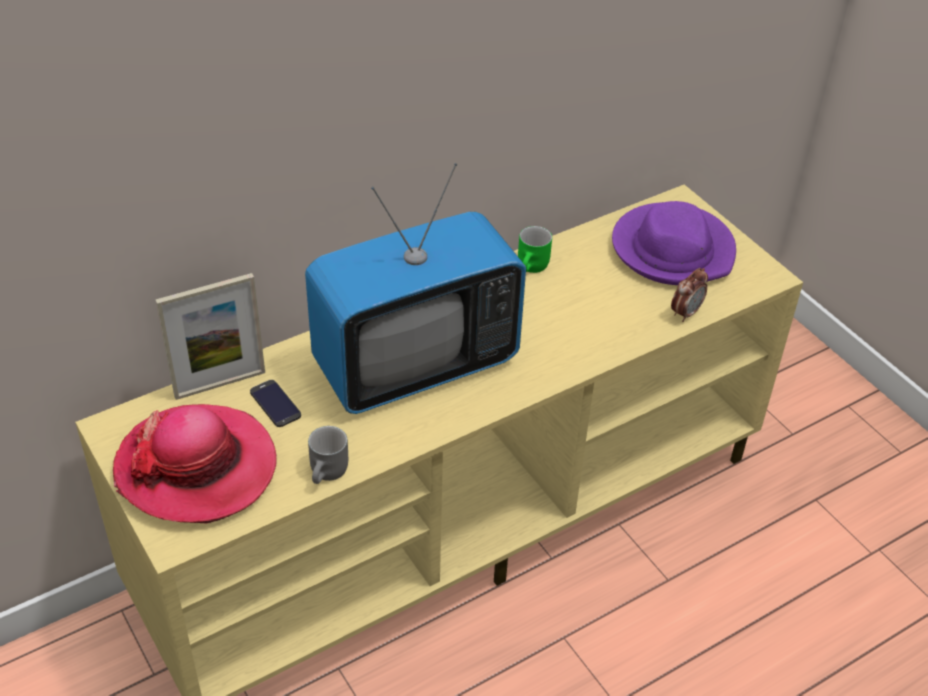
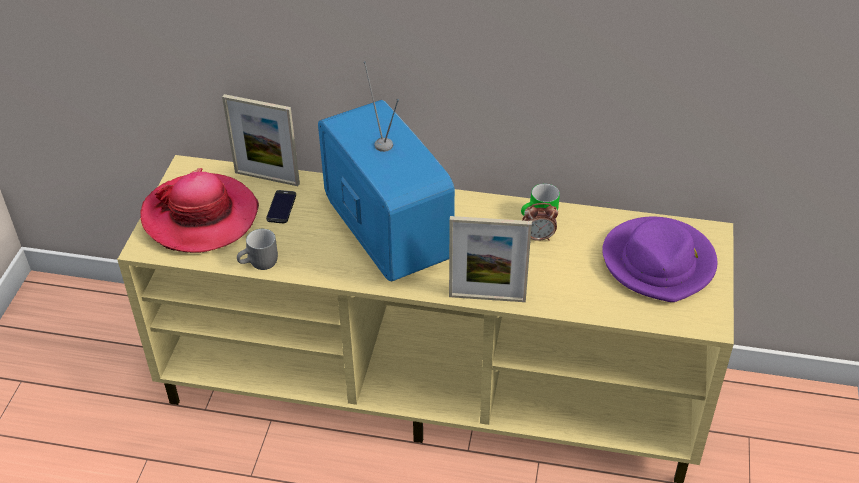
camera: 45 degrees right, 0 degrees up
television [305,163,526,414] -> television turned 135 degrees counterclockwise [318,62,455,281]
alarm clock [671,268,708,322] -> alarm clock moved to [522,203,558,241]
none -> picture frame [449,216,532,302]

